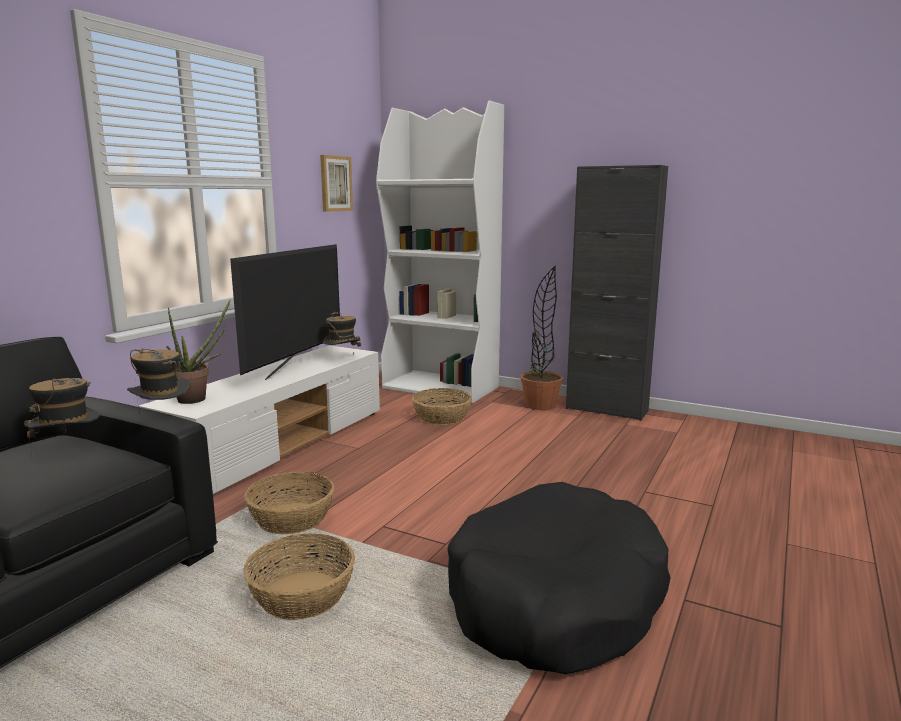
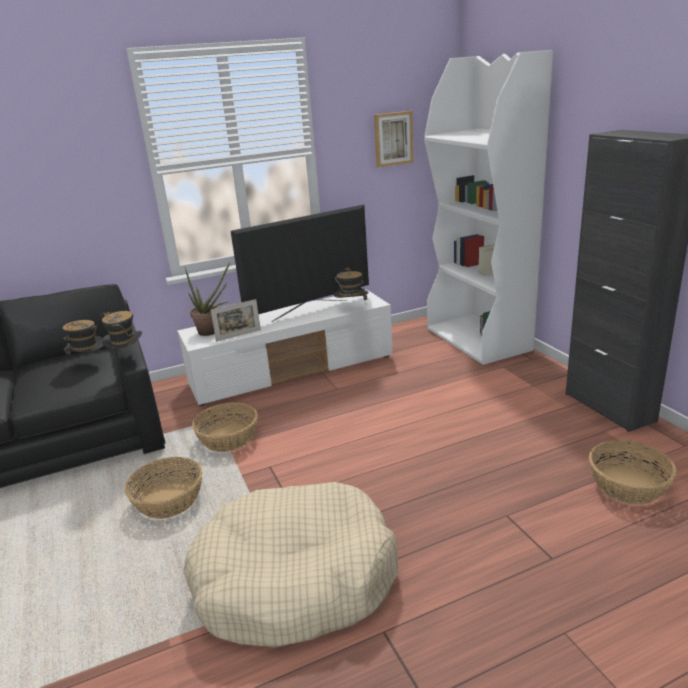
camera: 40 degrees right, 10 degrees up
basket [412,388,472,425] -> basket moved to [589,440,677,505]
black dog bed [447,482,671,674] -> beige dog bed [183,482,398,648]
potted plant [520,265,563,410] -> none
none -> picture frame [211,299,261,342]

